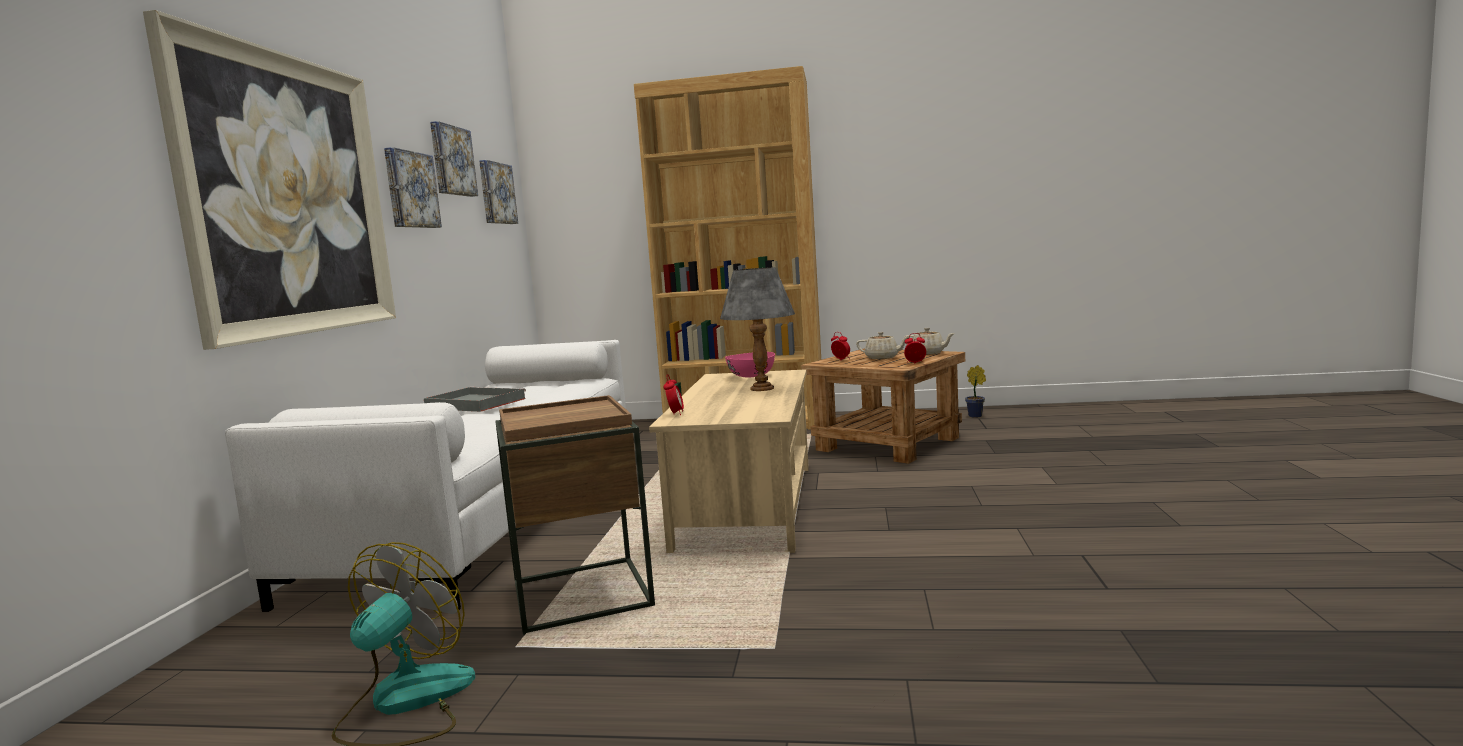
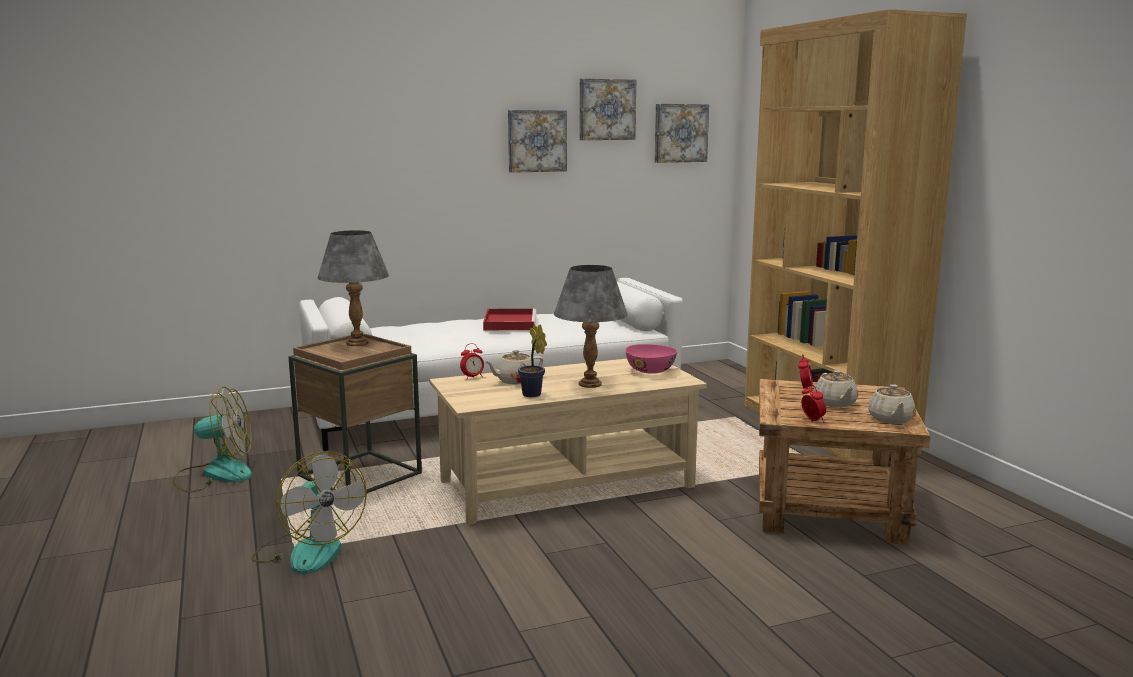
camera: 60 degrees right, 5 degrees up
picture [143,10,396,350] -> none
grey tray [424,387,526,412] -> red tray [483,308,537,331]
potted plant [965,365,986,418] -> potted plant moved to [518,324,547,397]
none -> fan [251,451,367,574]
none -> grey table lamp [318,230,389,346]
none -> beige teapot [484,350,543,384]

